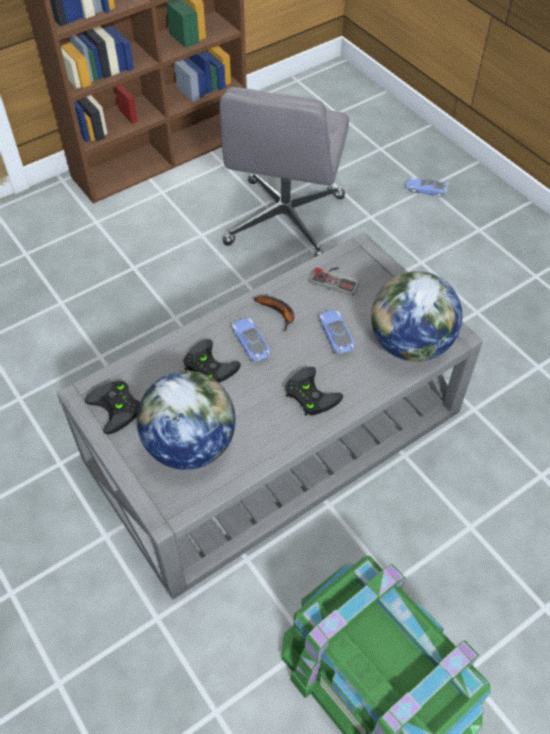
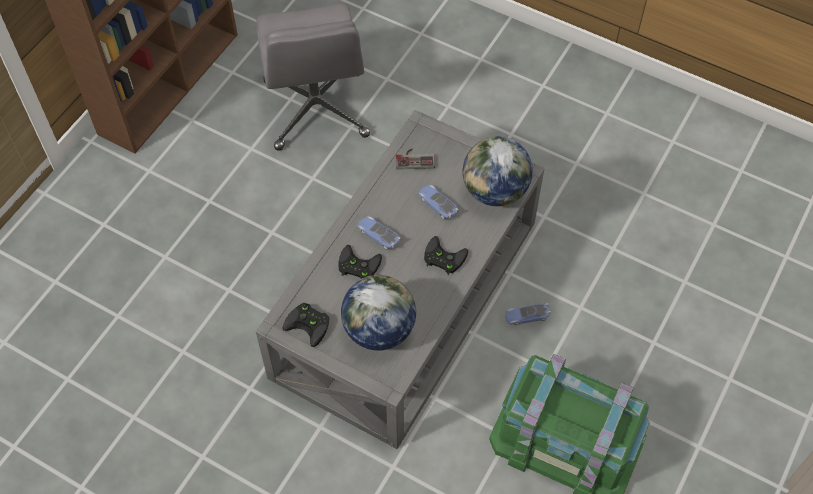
camera: 25 degrees left, 5 degrees up
banana [254,295,294,331] -> none
toy car [406,178,449,197] -> toy car moved to [505,303,551,325]

